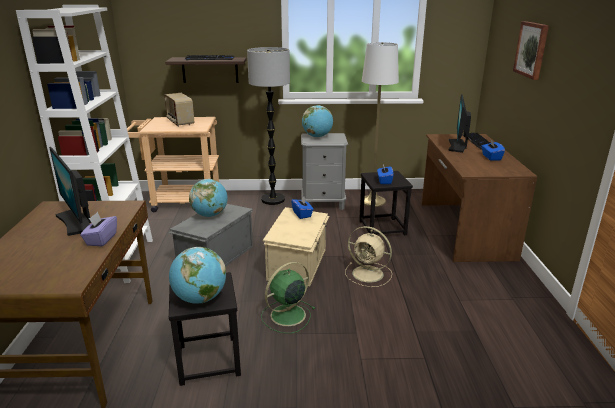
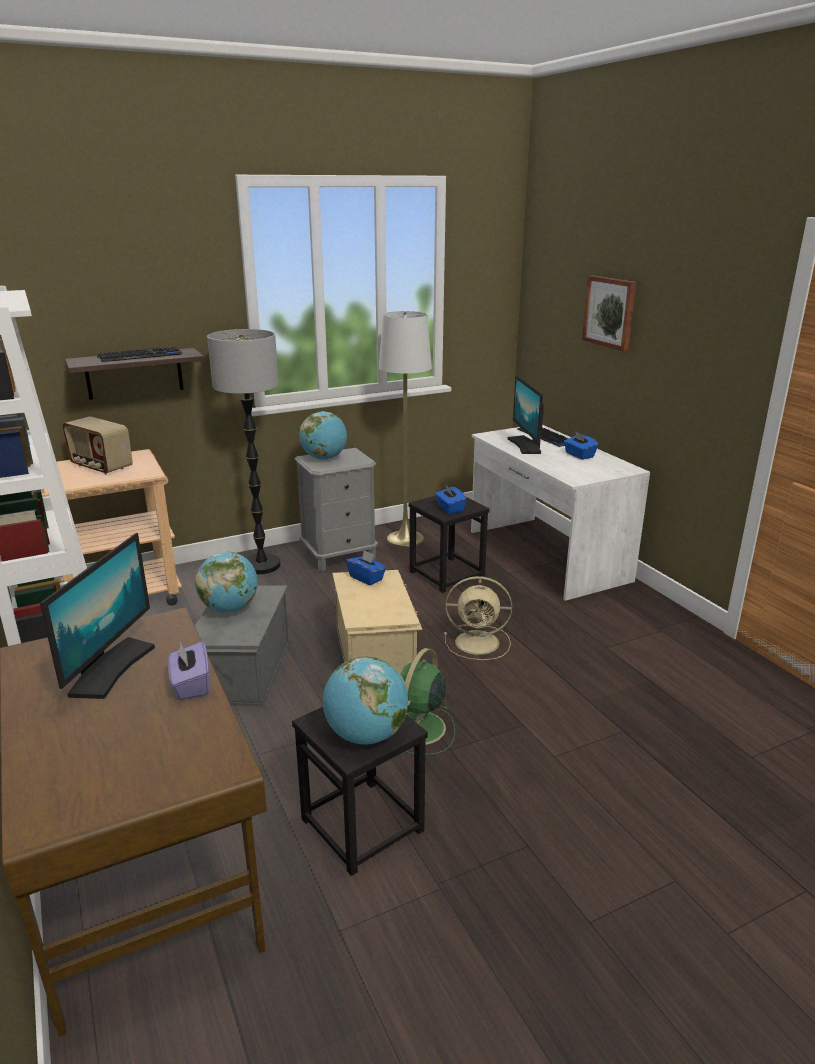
camera: 25 degrees left, 0 degrees up
monitor [49,147,91,236] -> monitor turned 105 degrees counterclockwise [40,533,155,699]
brown desk [421,134,537,262] -> white desk [471,425,650,601]

